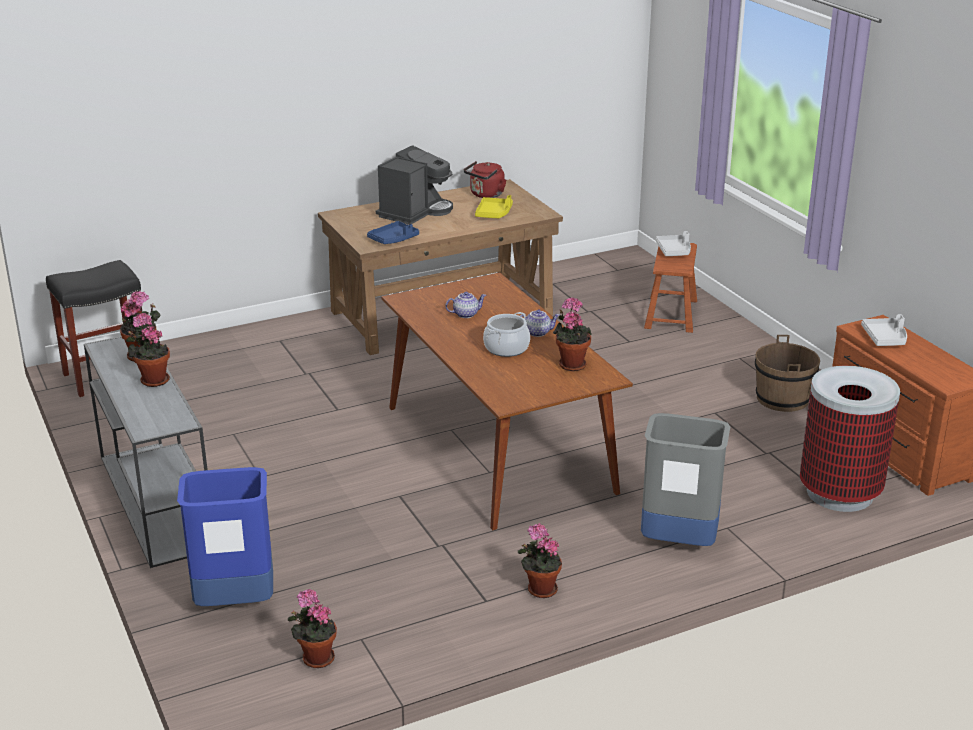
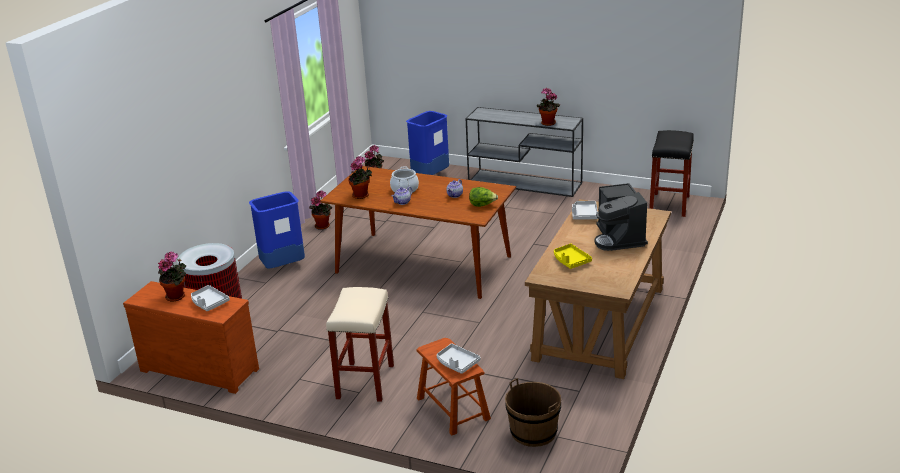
camera: 140 degrees right, 0 degrees up
potted plant [126,313,170,387] -> potted plant moved to [158,251,186,301]
blue tray [367,221,419,244] -> grey tray [572,201,598,220]
red kettle [464,161,506,198] -> none
grey trash can [641,413,730,546] -> blue trash can [249,191,305,269]
brown bucket [755,335,820,412] -> brown bucket moved to [505,378,561,447]
none -> beige stool [326,287,394,402]
none -> lettuce [469,187,498,207]

